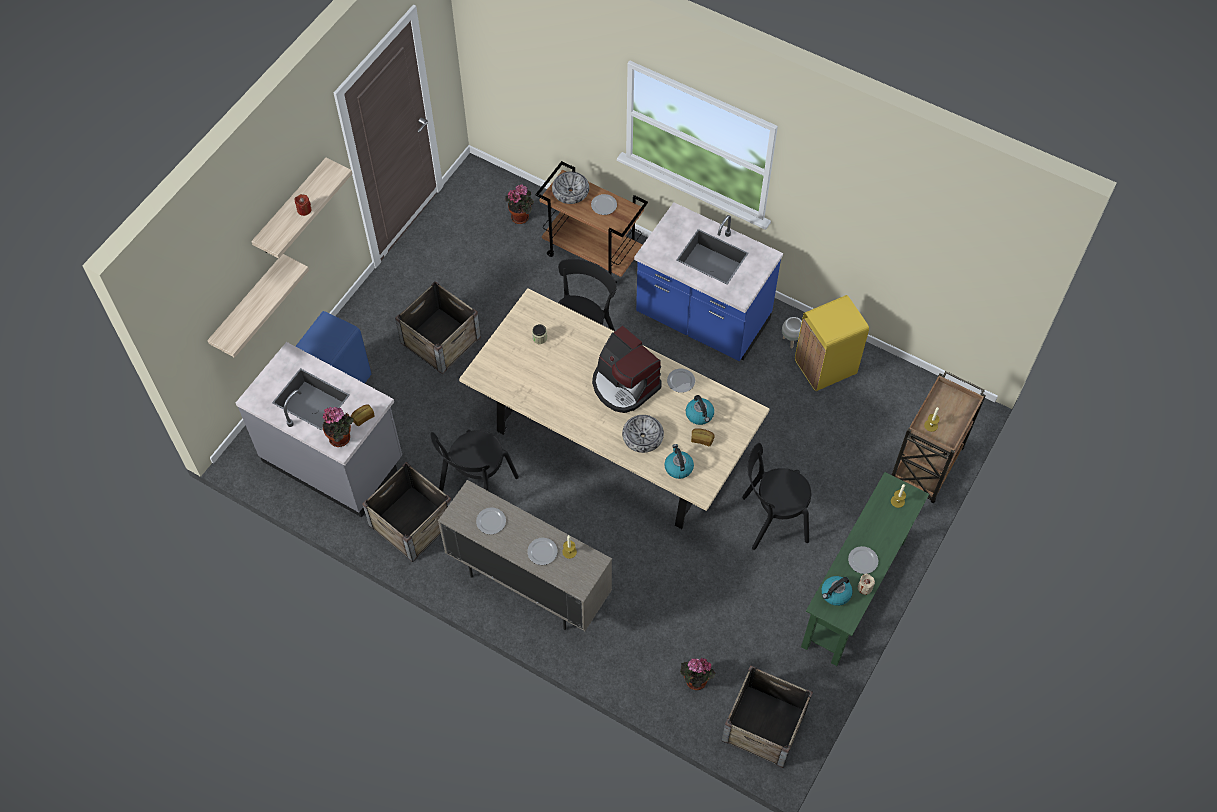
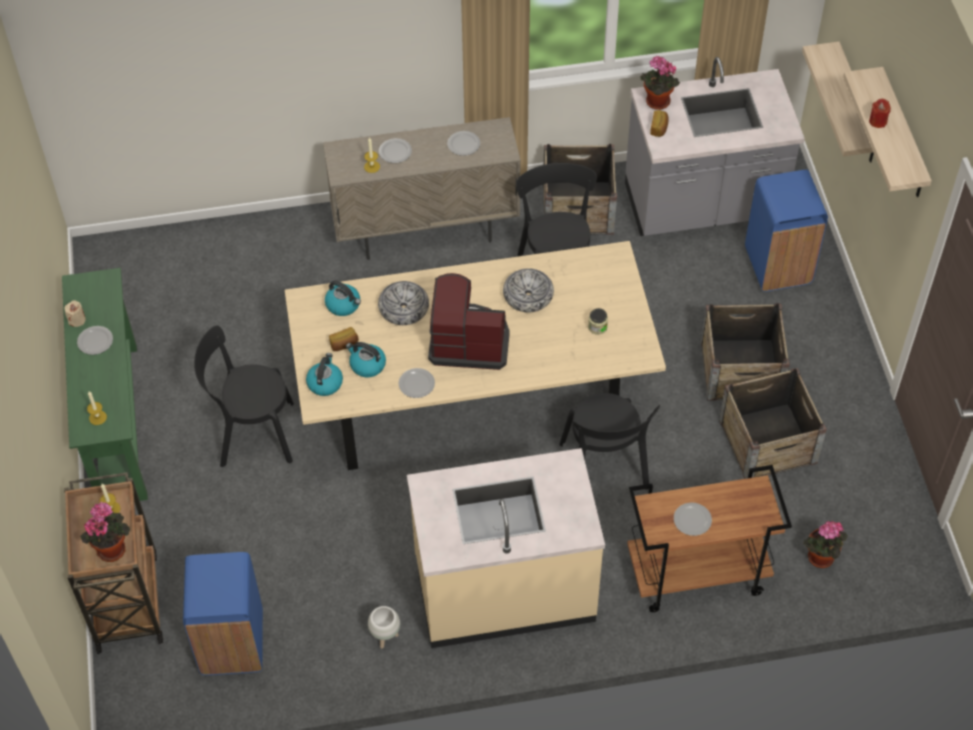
camera: 140 degrees right, 5 degrees down
bowl [552,171,589,204] -> bowl moved to [503,268,554,313]
blue counter [634,202,783,361] -> beige counter [407,448,605,648]
potted plant [680,658,715,690] -> potted plant moved to [80,501,130,562]
crate [722,665,813,768] -> crate moved to [719,368,827,479]
black chair [742,443,811,550] -> black chair turned 135 degrees counterclockwise [194,325,294,467]
yellow trash can [795,295,869,391] -> none
kettle [822,576,853,606] -> kettle moved to [306,353,343,396]
none -> blue trash can [183,552,263,675]

